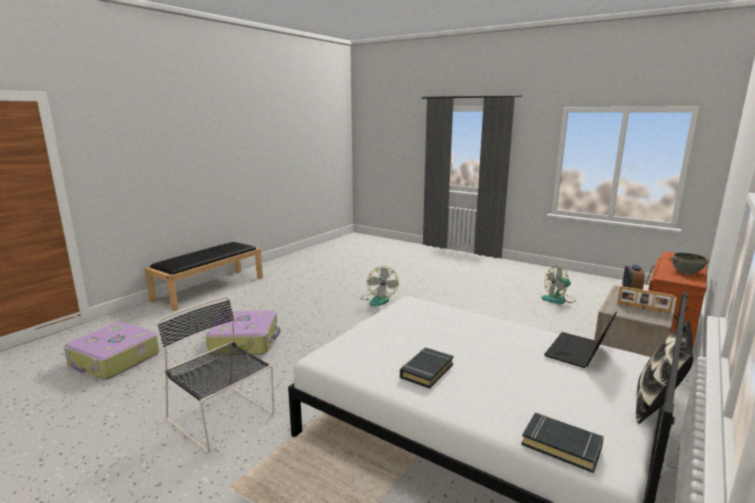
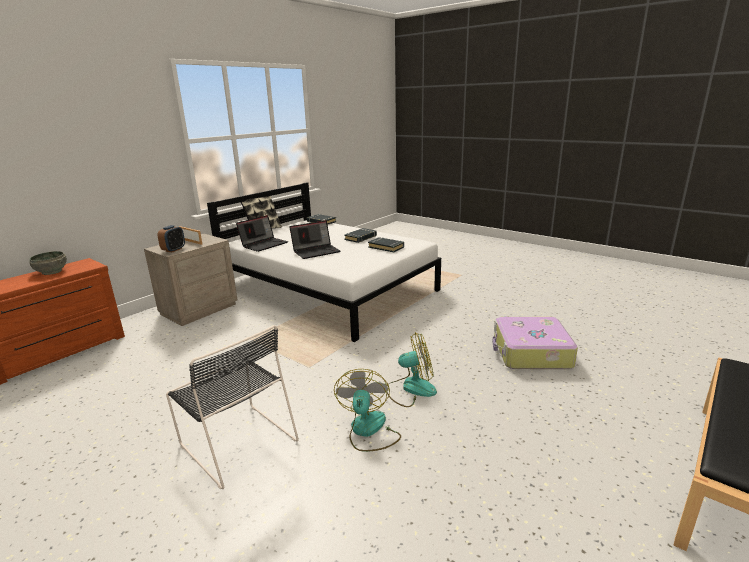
camera: 175 degrees left, 5 degrees up
suitcase [64,322,160,380] -> none
black chair [158,296,274,453] -> black chair moved to [166,325,299,489]
fan [541,266,576,304] -> fan moved to [387,332,437,407]
none -> laptop [290,221,340,259]
none -> black book [368,237,404,252]

